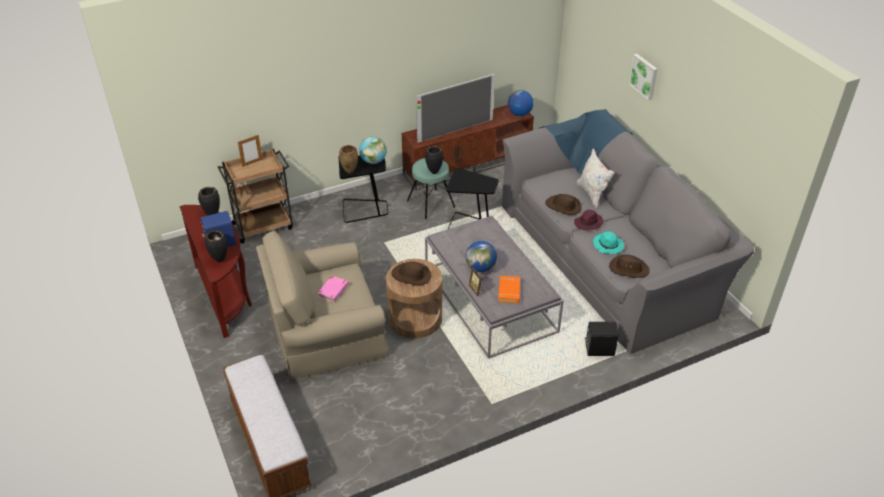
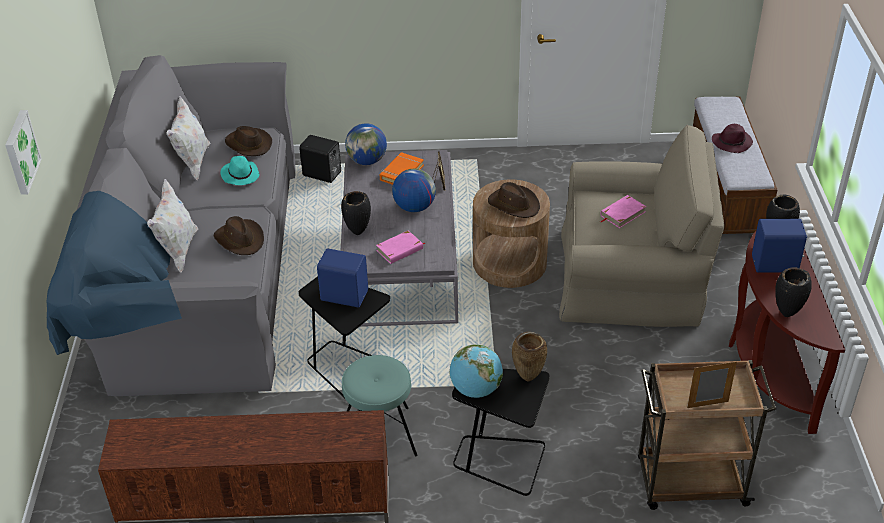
camera: 155 degrees left, 0 degrees up
television [416,74,495,143] -> none
black vase [425,146,443,174] -> black vase moved to [341,191,371,235]
globe [508,90,534,116] -> globe moved to [345,123,387,165]
purple hat [574,210,604,231] -> purple hat moved to [712,124,753,153]
none -> white pillow [166,96,211,180]
none -> blue speaker [317,248,368,307]
none -> pink book [376,230,426,264]

